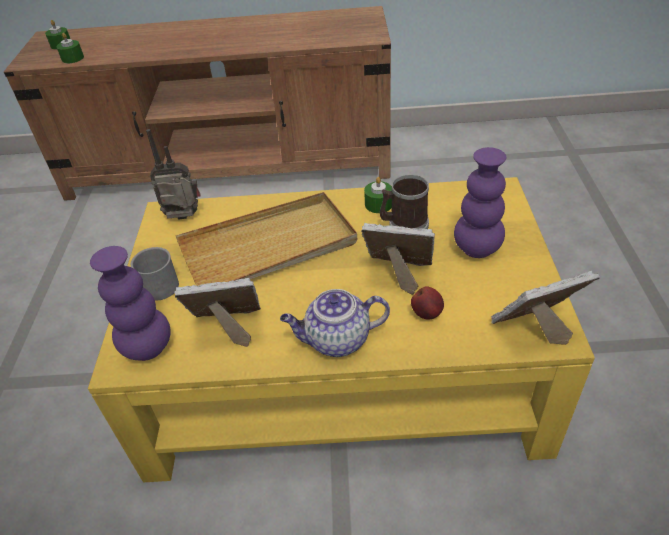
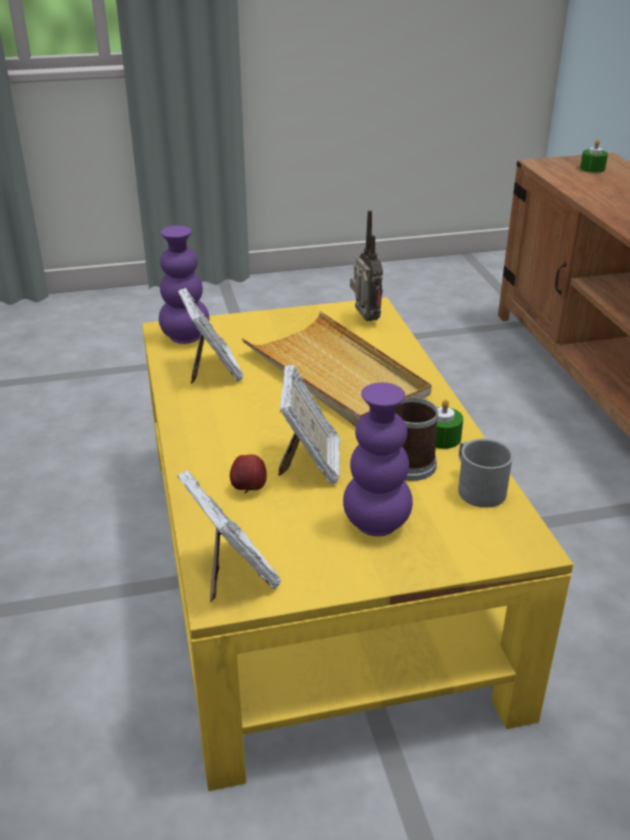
camera: 75 degrees right, 10 degrees down
green candle [56,33,84,63] -> none
grey mug [131,247,179,301] -> grey mug moved to [458,438,514,508]
teapot [280,289,390,357] -> none

